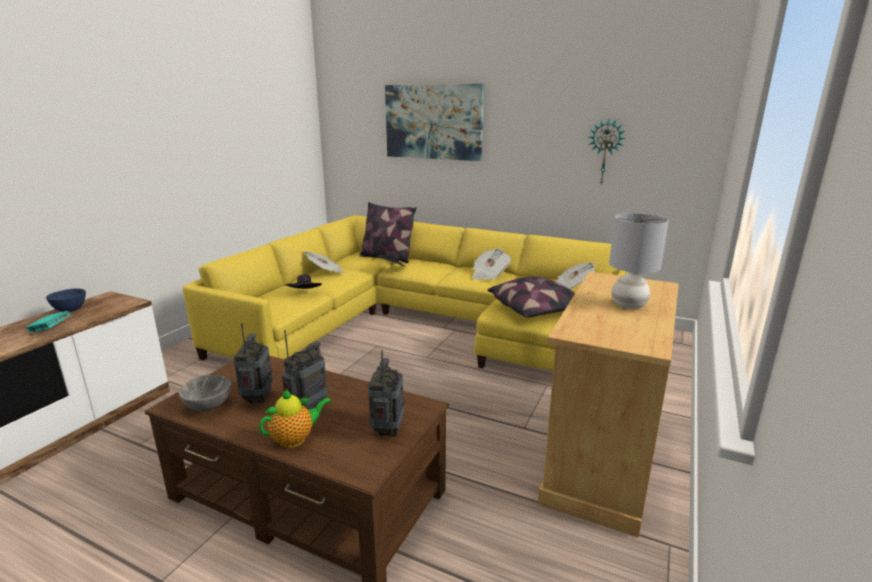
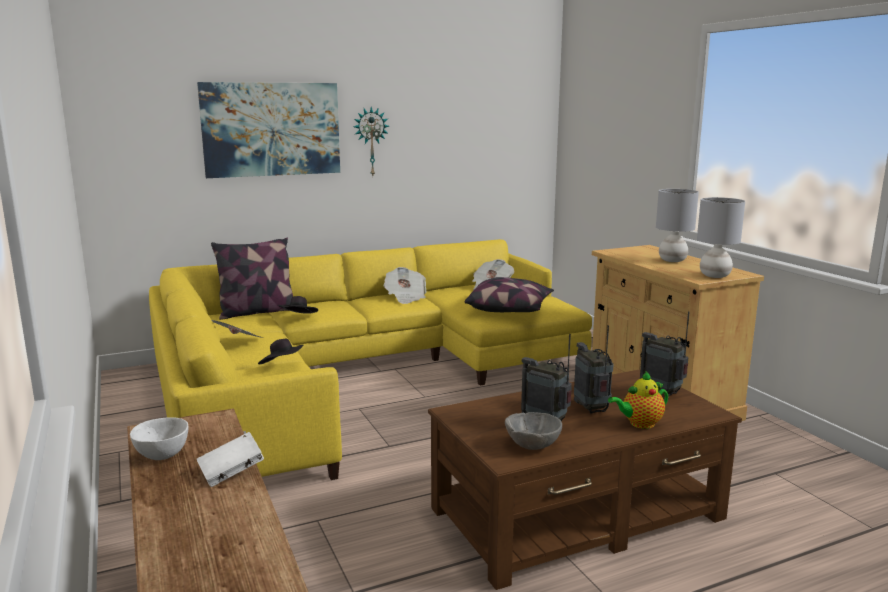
camera: 50 degrees left, 5 degrees down
turquoise book [25,311,71,333] -> white book [197,432,264,487]
blue bowl [46,288,86,312] -> white bowl [130,418,188,460]
teapot [259,389,332,448] -> teapot turned 120 degrees counterclockwise [608,371,668,429]
wall clock [588,119,626,185] -> wall clock moved to [353,107,389,176]
none -> grey table lamp [697,197,745,278]

